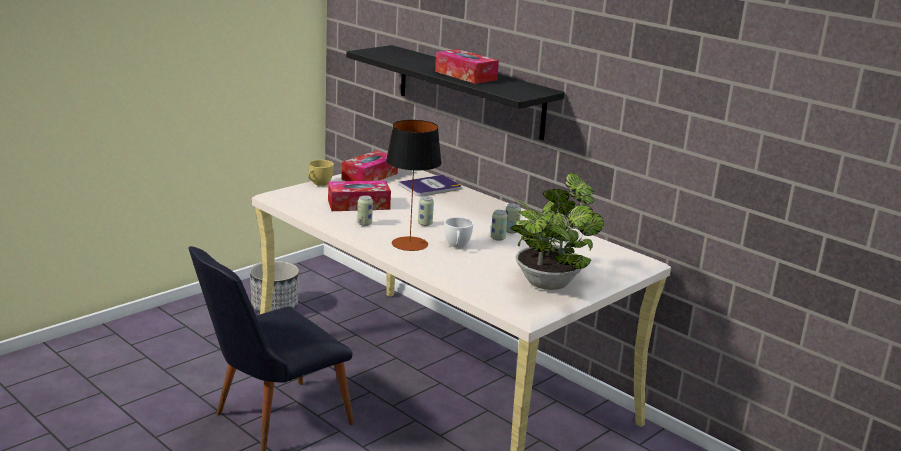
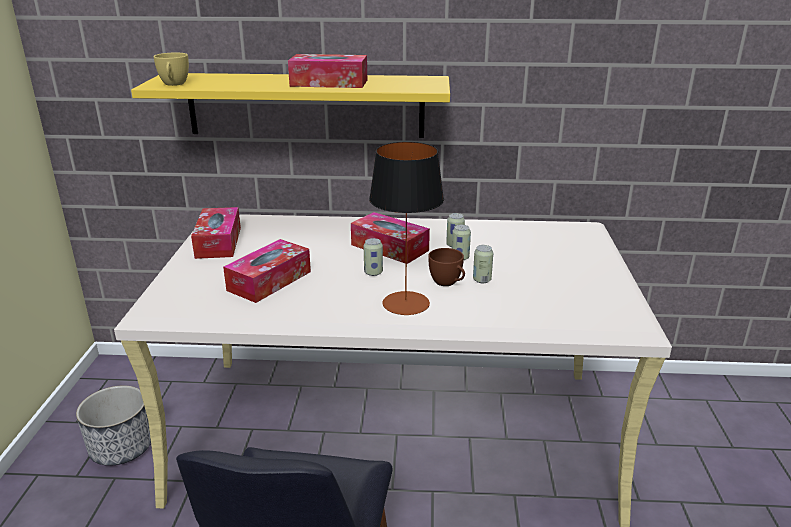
camera: 40 degrees left, 5 degrees up
yellow cup [308,160,334,186] -> yellow cup moved to [154,52,189,86]
black shelf [346,45,565,140] -> yellow shelf [131,73,450,138]
can [357,195,373,226] -> can moved to [473,245,493,283]
book [398,175,461,196] -> none
white cup [445,217,473,248] -> brown cup [428,248,465,286]
potted plant [510,173,604,290] -> none
none -> tissue box [351,212,430,264]

